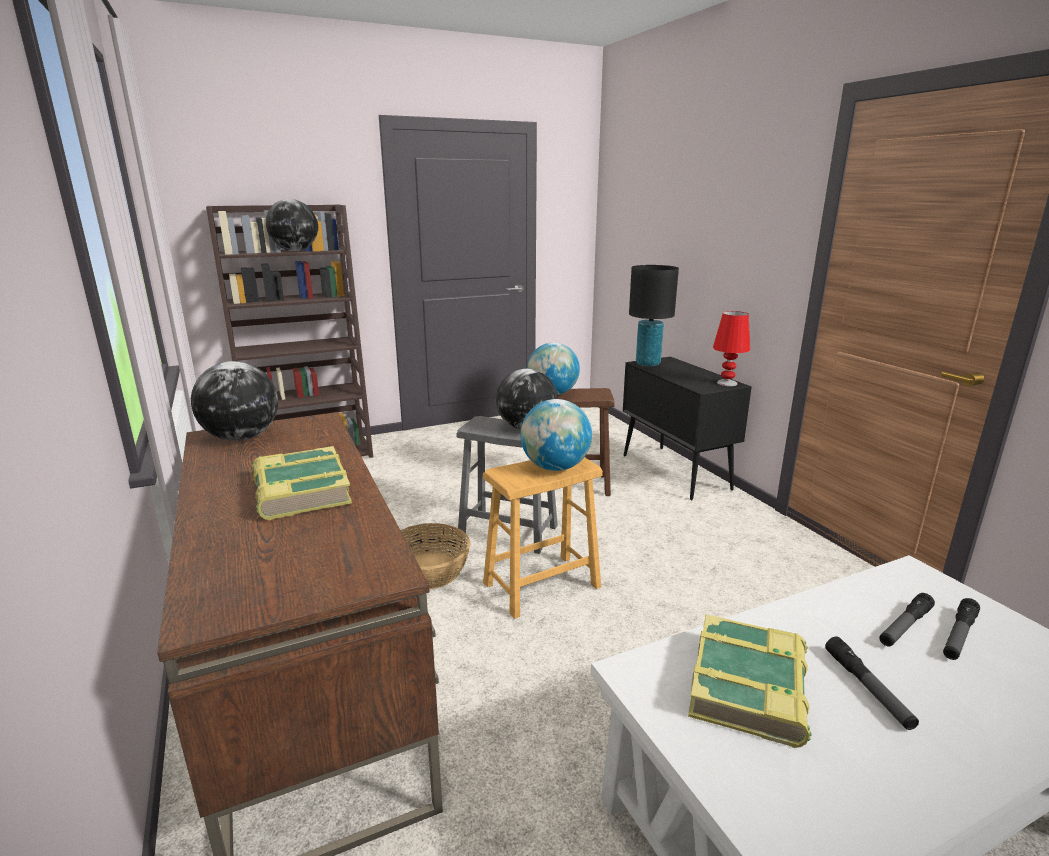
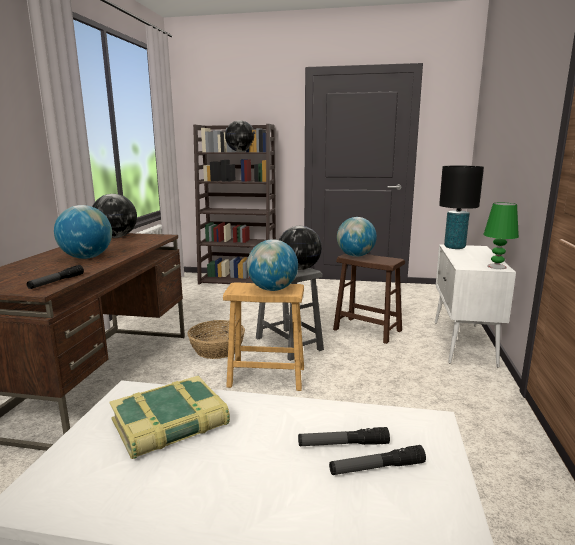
camera: 35 degrees right, 5 degrees down
book [251,446,352,520] -> globe [54,205,112,259]
black cabinet [623,357,752,500] -> white cabinet [435,244,516,367]
red table lamp [713,311,750,386] -> green table lamp [483,203,519,269]
flashlight [825,637,919,730] -> flashlight moved to [27,265,84,289]

